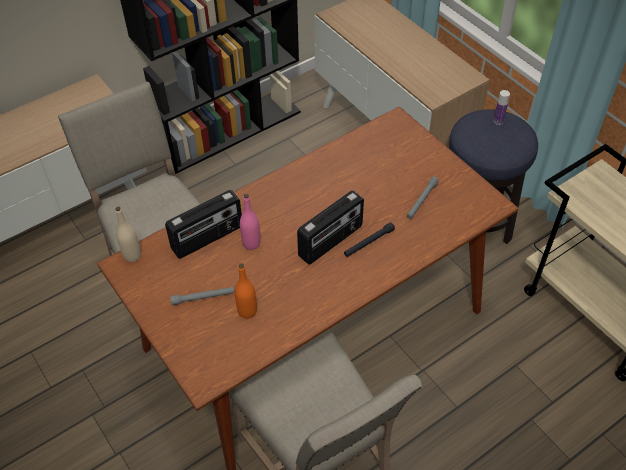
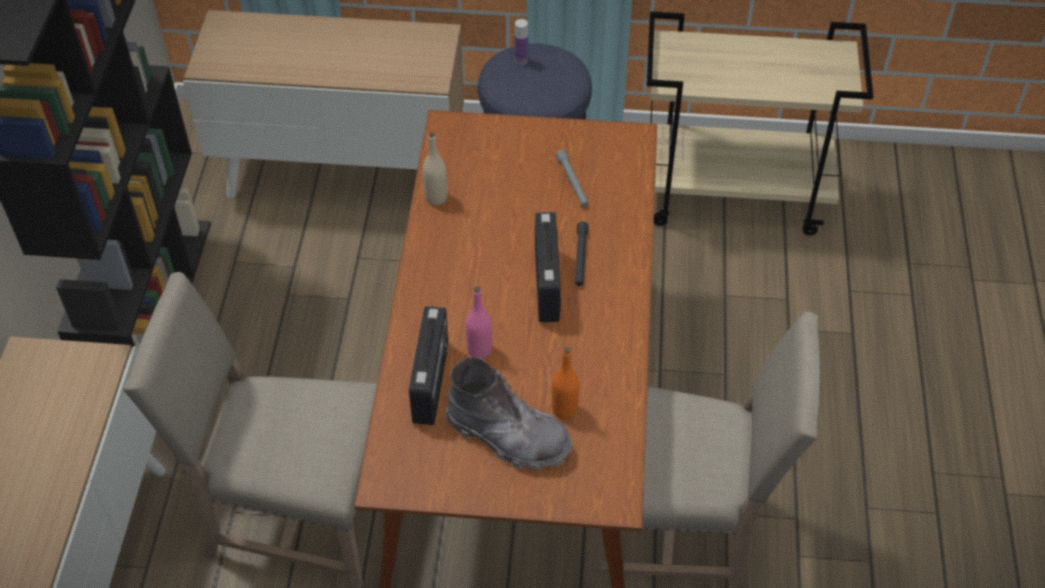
camera: 50 degrees left, 0 degrees up
beige bottle [115,206,141,262] -> beige bottle moved to [423,132,448,205]
grey flashlight [170,287,235,305] -> grey boot [446,357,573,471]

